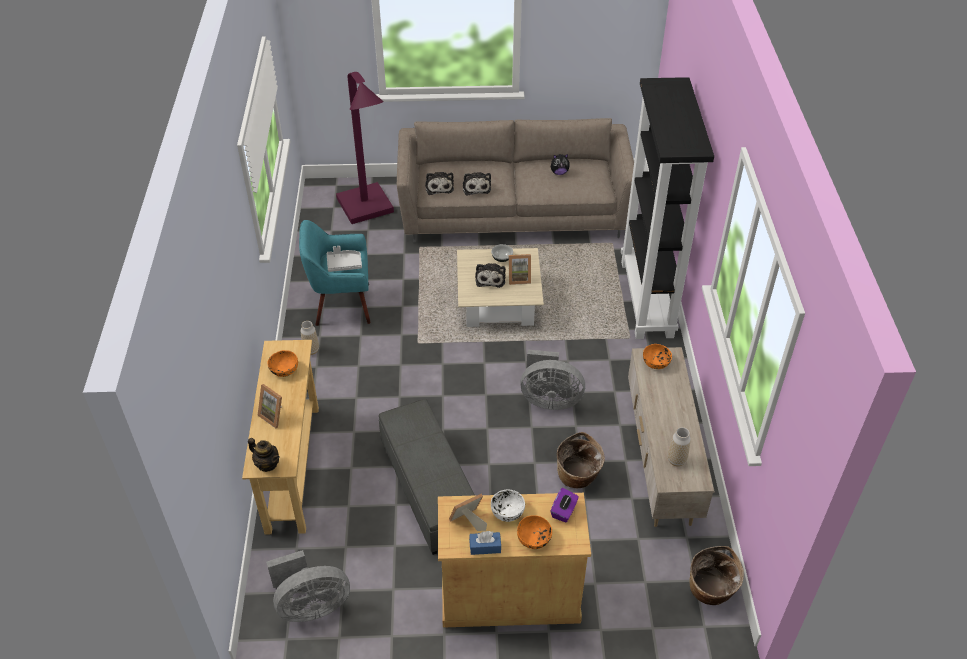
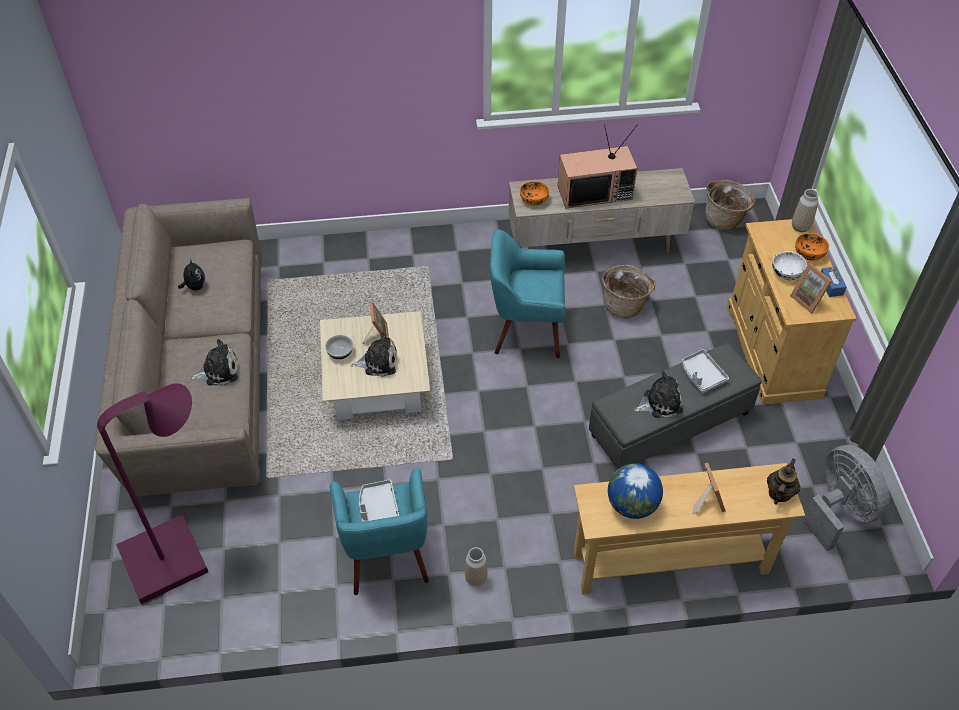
camera: 95 degrees left, 5 degrees up
picture frame [258,384,282,428] -> picture frame turned 45 degrees counterclockwise [692,462,726,514]
orange bowl [267,350,298,377] -> globe [608,463,663,519]
plush toy [425,172,454,195] -> plush toy moved to [634,371,683,418]
grey fan [520,350,585,410] -> turquoise armchair [490,230,566,358]
purple tissue box [551,488,579,523] -> none
black bookcase [621,77,714,339] -> none
vase [668,427,691,466] -> vase moved to [792,189,819,232]
none -> television [558,124,638,209]
none -> grey tray [682,349,729,393]

